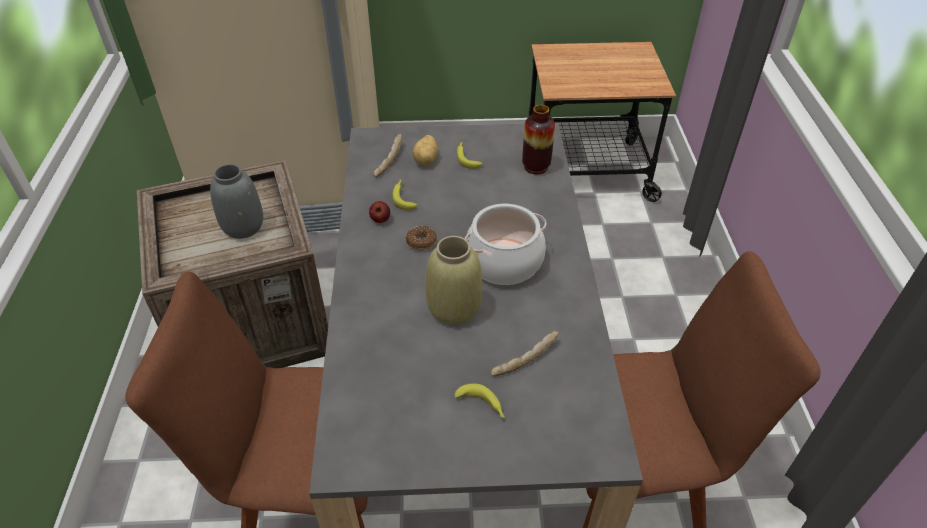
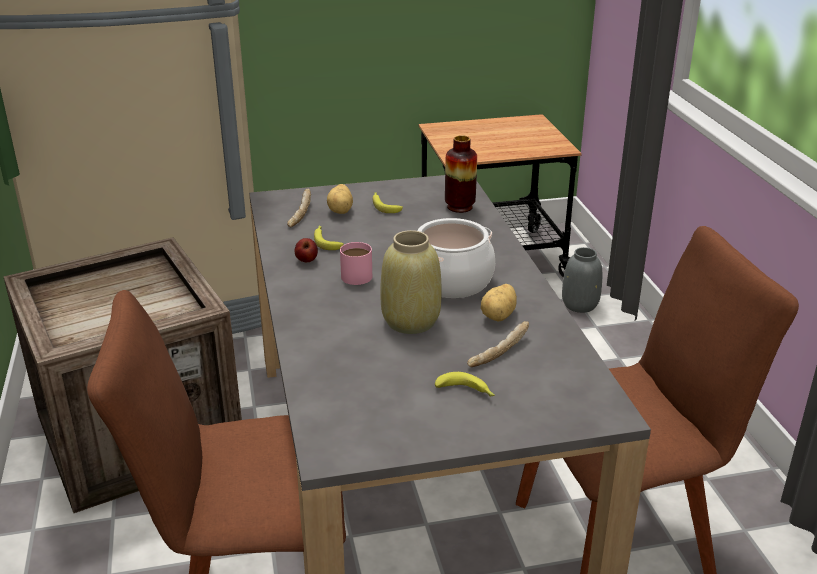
camera: 10 degrees left, 15 degrees down
grey vase [210,164,263,239] -> grey vase moved to [562,247,602,313]
donut [406,226,437,250] -> pink mug [340,242,372,285]
none -> potato [481,284,517,322]

